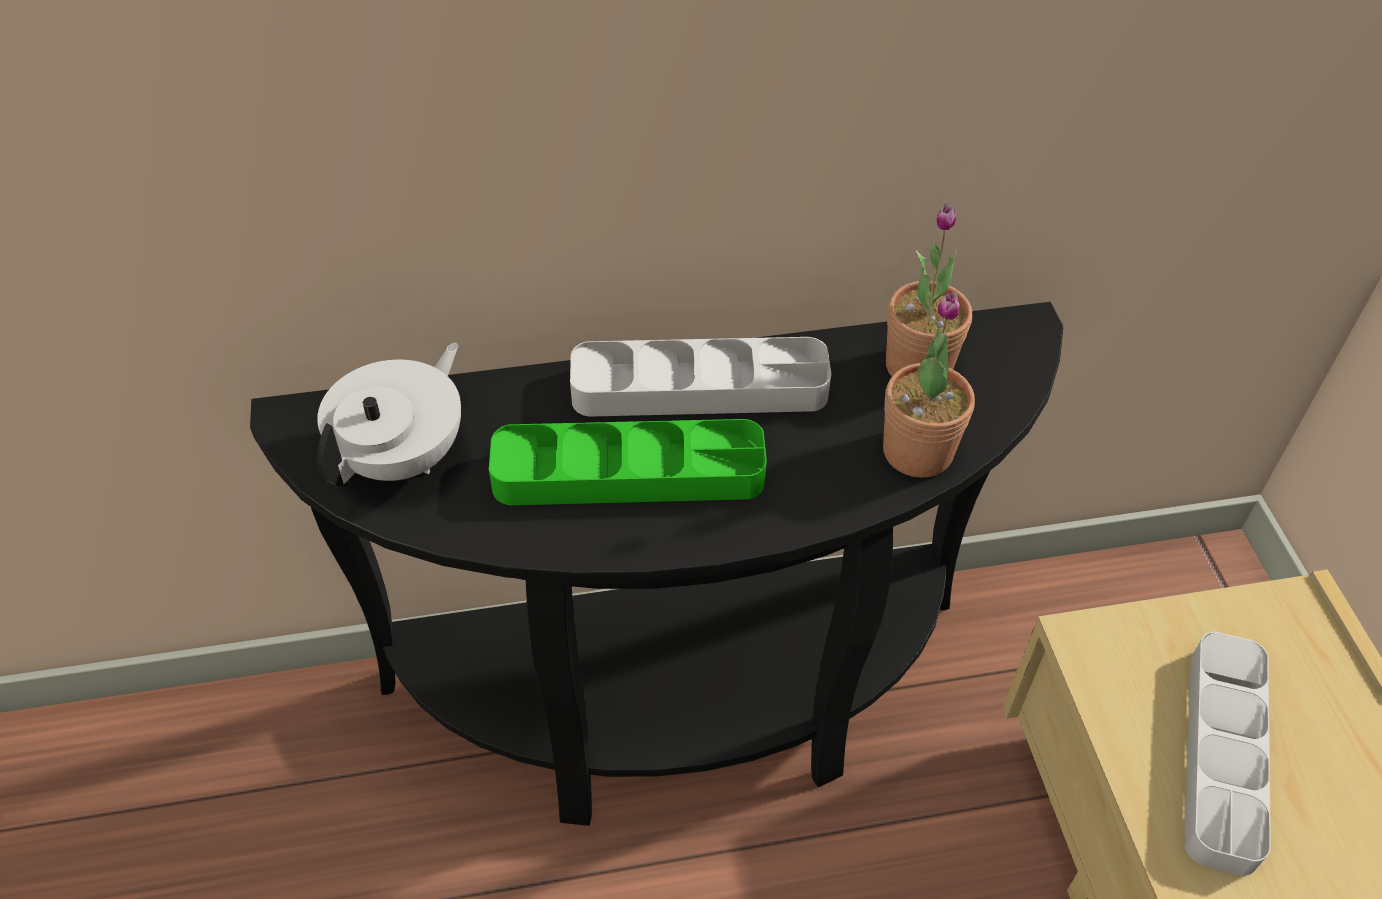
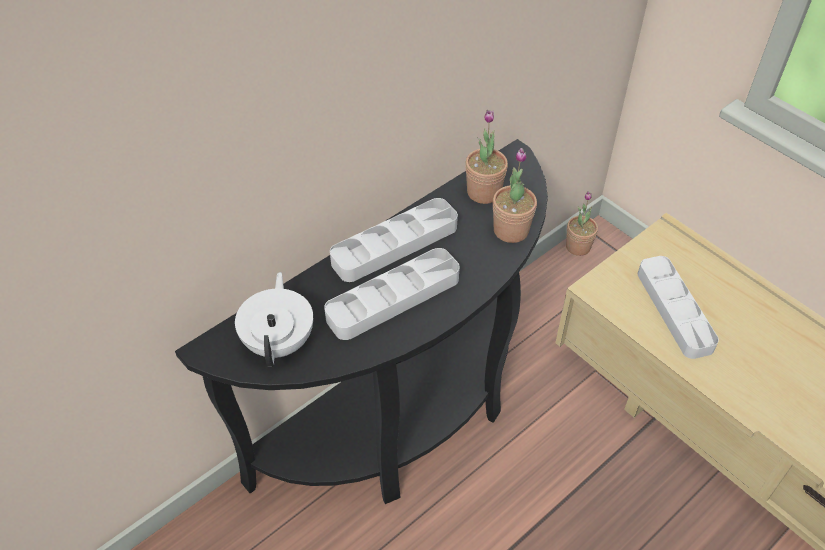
camera: 30 degrees left, 0 degrees up
green tray [489,419,767,505] -> grey tray [324,248,460,340]
none -> potted plant [566,191,598,256]

